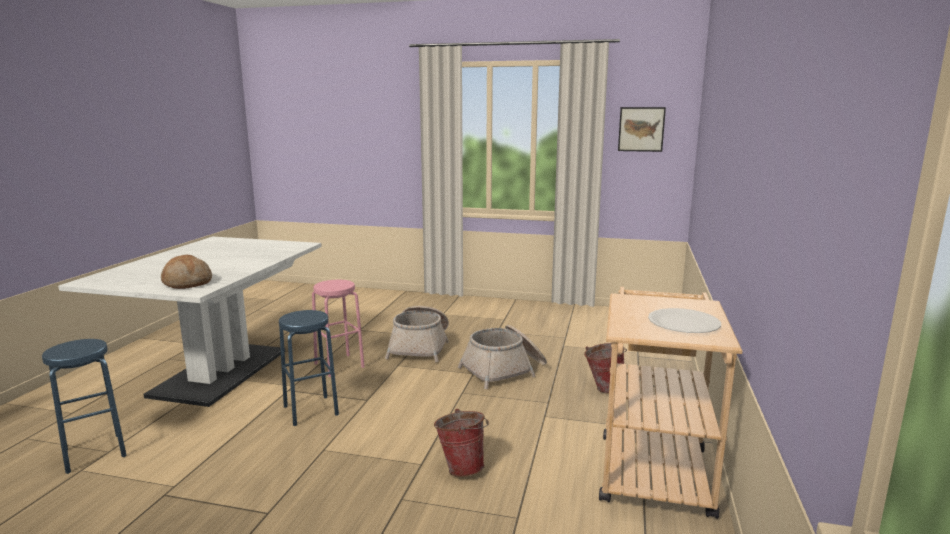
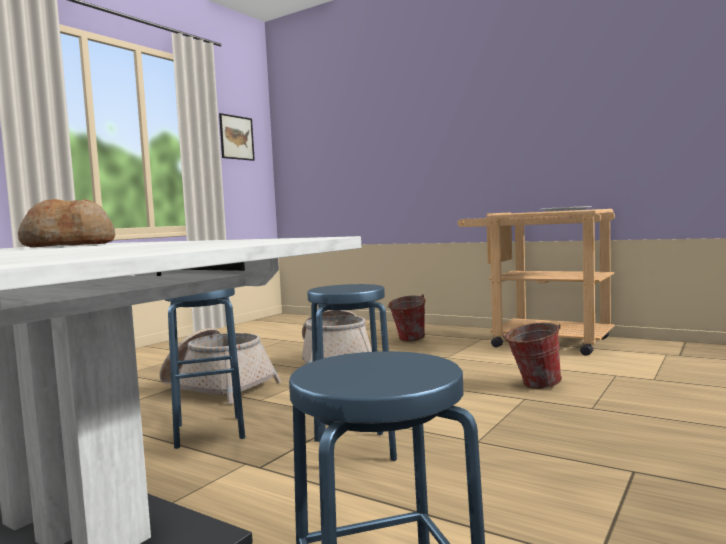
camera: 70 degrees left, 10 degrees down
bread [161,255,212,289] -> bread moved to [18,199,115,247]
pink stool [312,280,365,377] -> blue stool [165,288,245,449]

